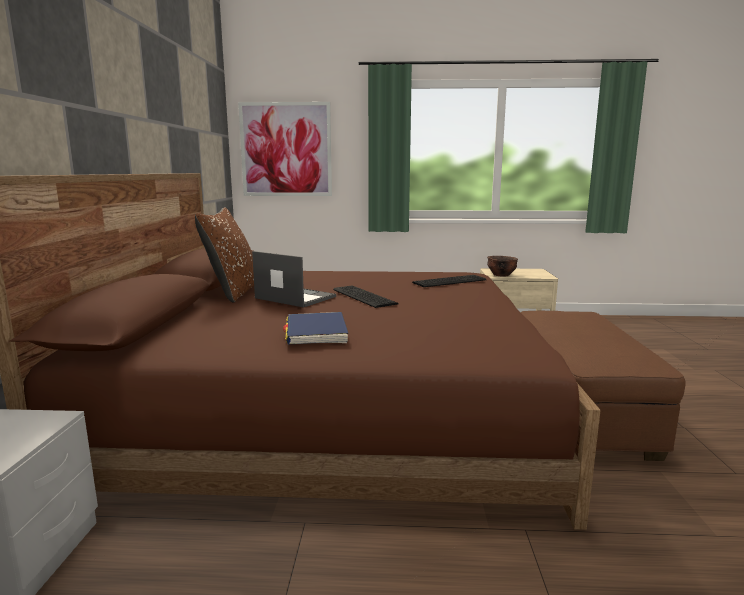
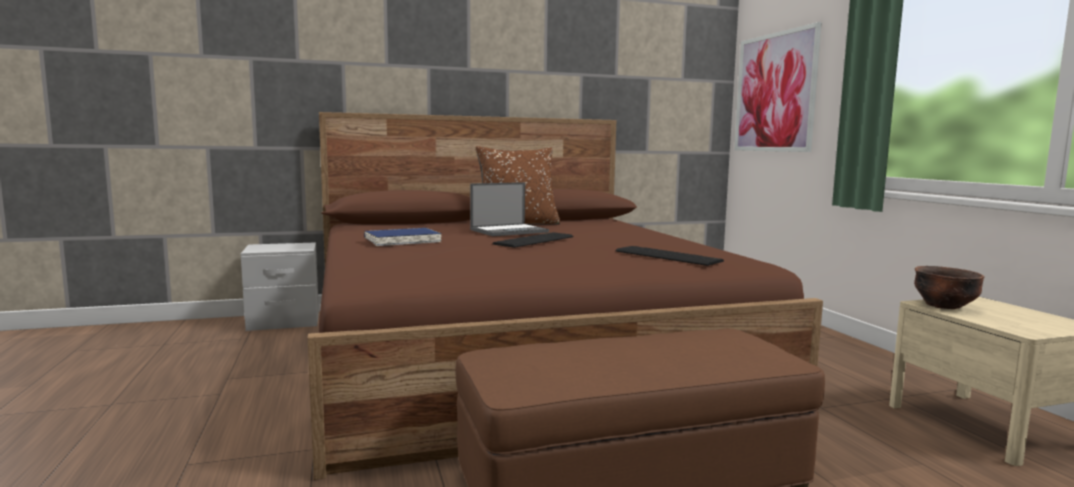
camera: 70 degrees right, 5 degrees down
laptop [252,251,336,307] -> laptop turned 45 degrees clockwise [470,182,549,236]

